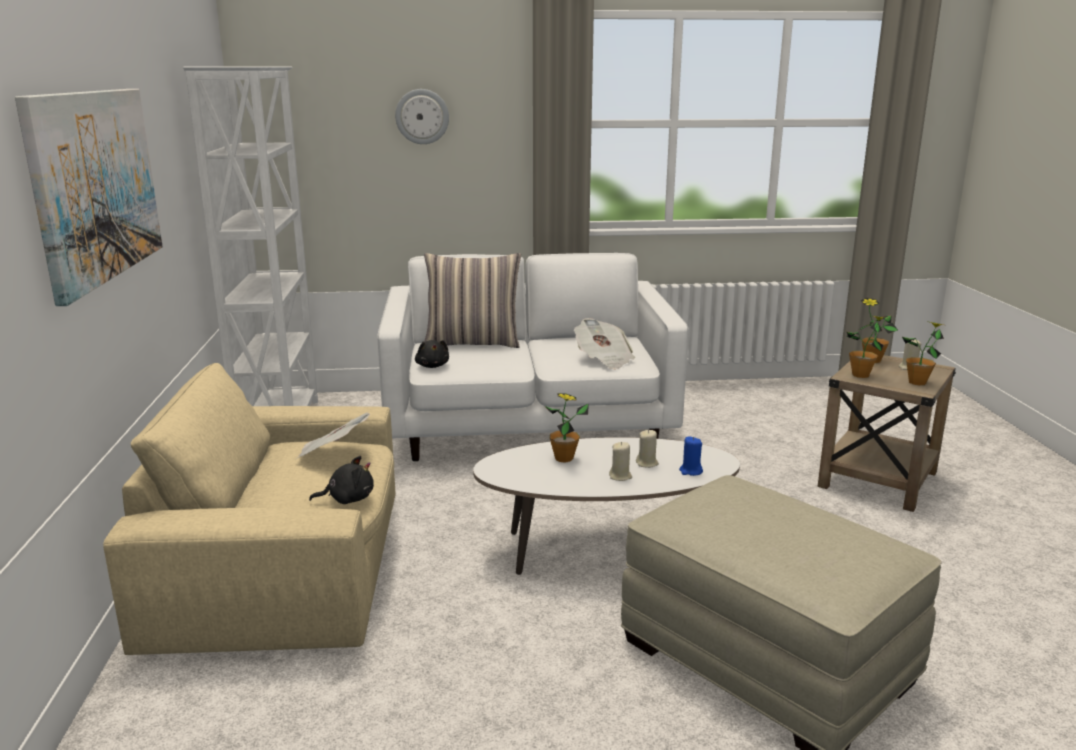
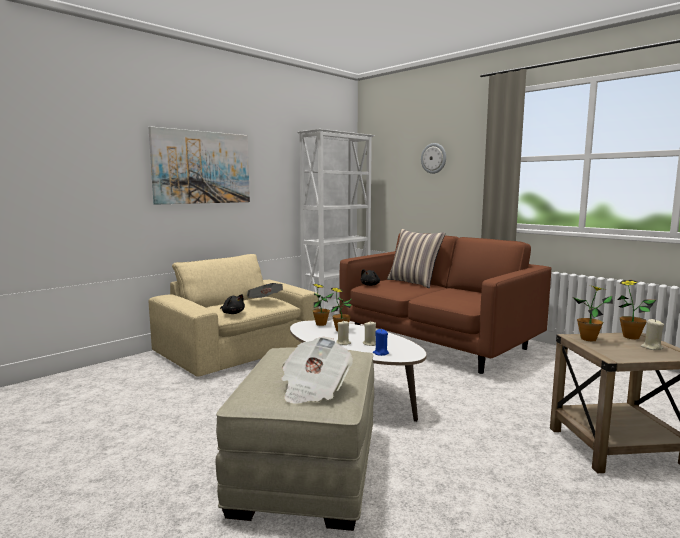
camera: 50 degrees right, 10 degrees down
white sofa [377,253,688,461] -> brown sofa [340,233,551,374]
newspaper [574,318,635,370] -> newspaper moved to [281,337,353,404]
potted plant [902,322,944,385] -> potted plant moved to [312,284,333,326]

